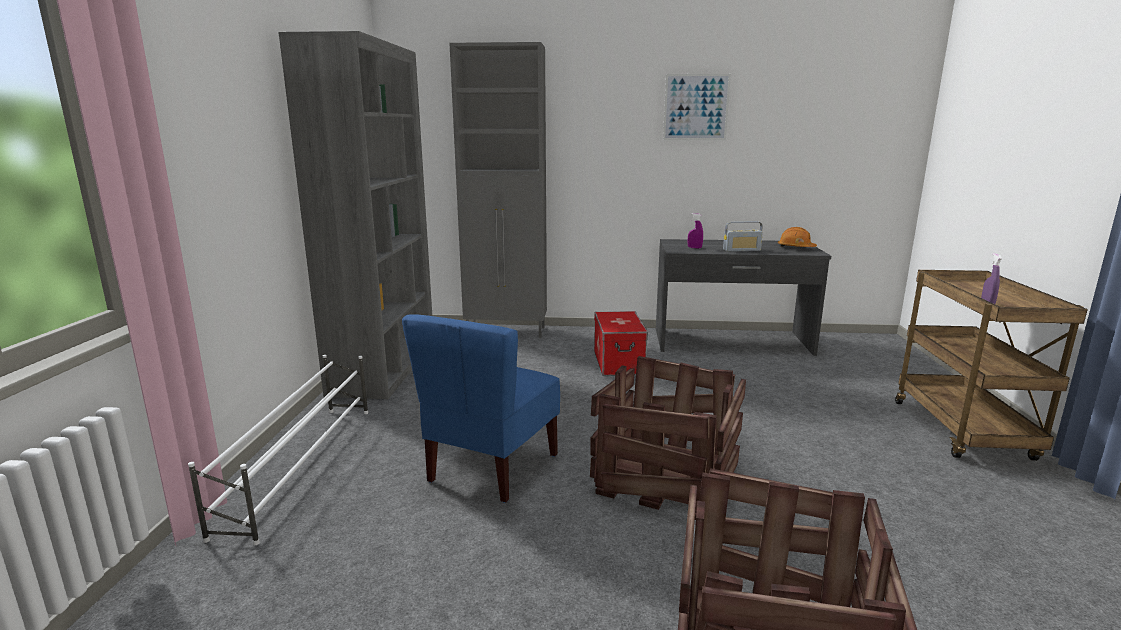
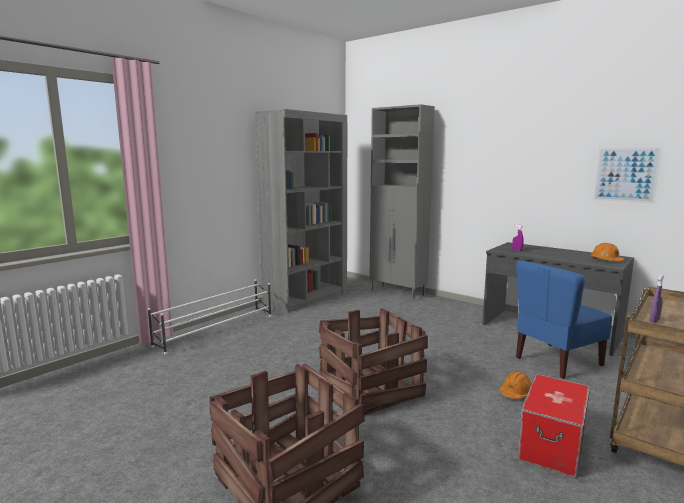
camera: 35 degrees right, 5 degrees down
blue chair [402,314,560,503] -> blue chair moved to [516,261,612,379]
storage box [594,311,648,376] -> storage box moved to [518,374,590,478]
picture [663,74,731,140] -> picture moved to [593,147,662,203]
radio [723,221,763,252] -> none
none -> orange hard hat [499,371,532,399]

